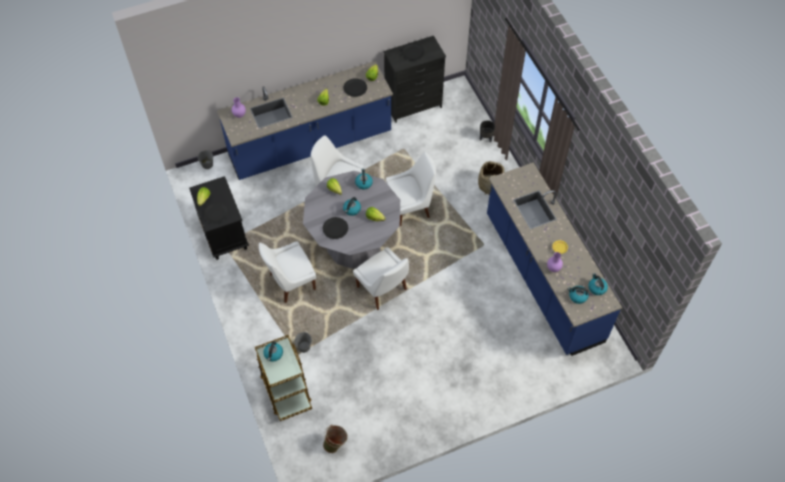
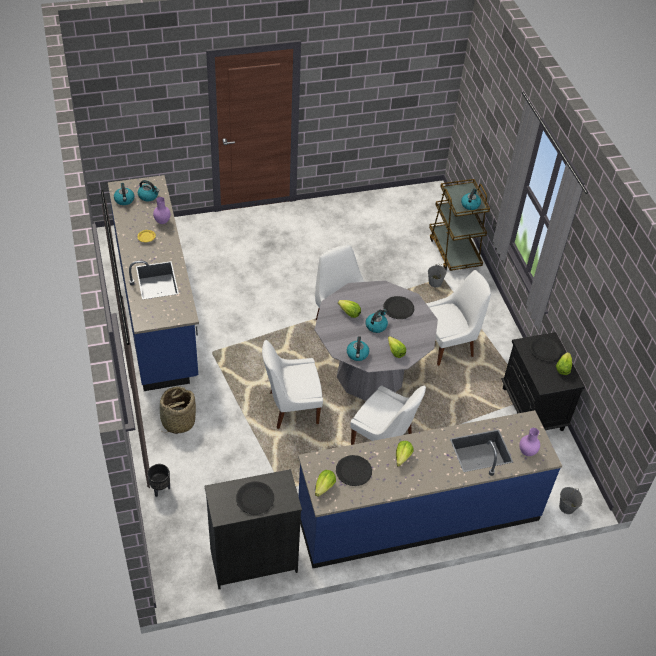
camera: 175 degrees left, 10 degrees down
green bucket [323,425,348,453] -> none

